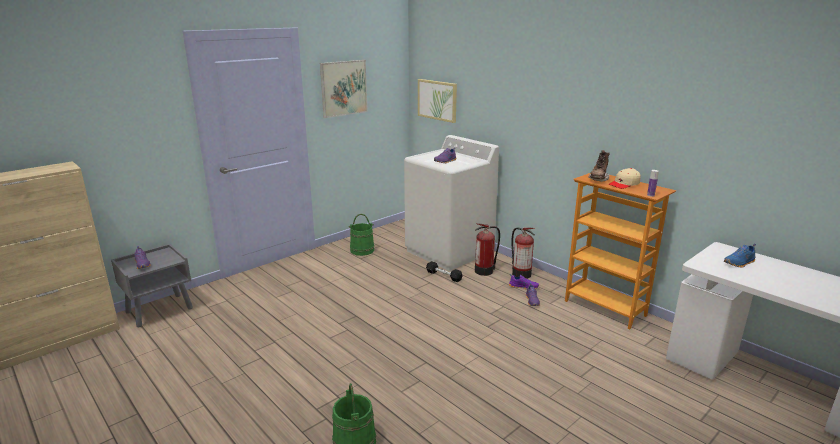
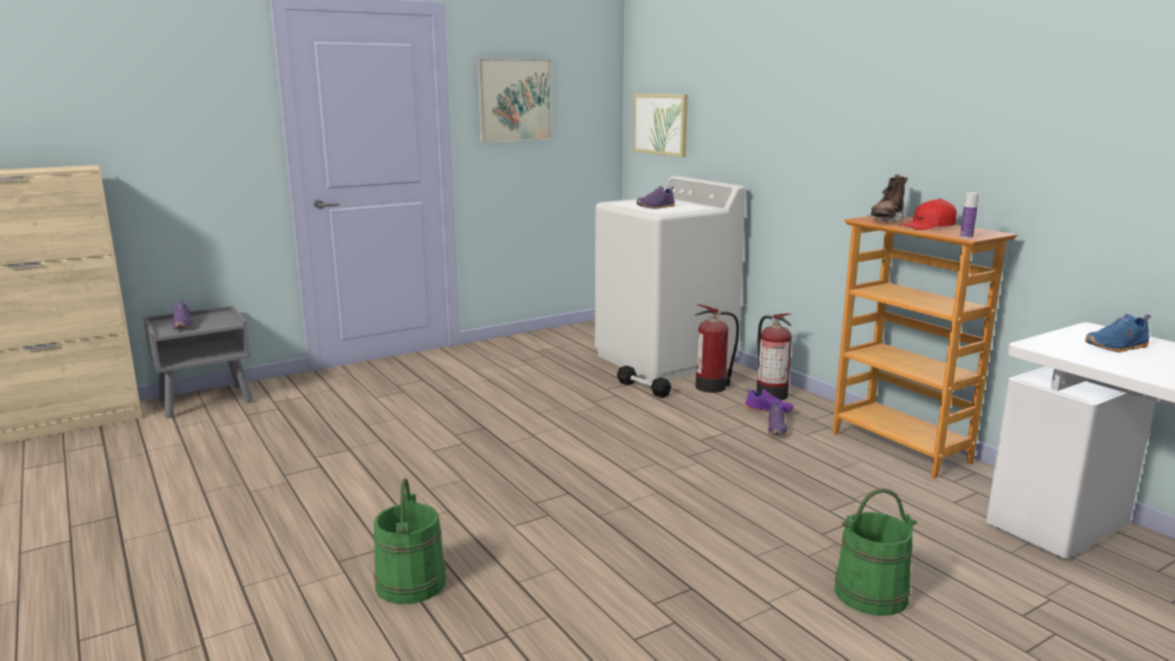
camera: 10 degrees right, 5 degrees down
green bucket [348,214,374,256] -> green bucket moved to [834,488,917,616]
beige cap [608,168,641,189] -> red cap [899,199,957,230]

